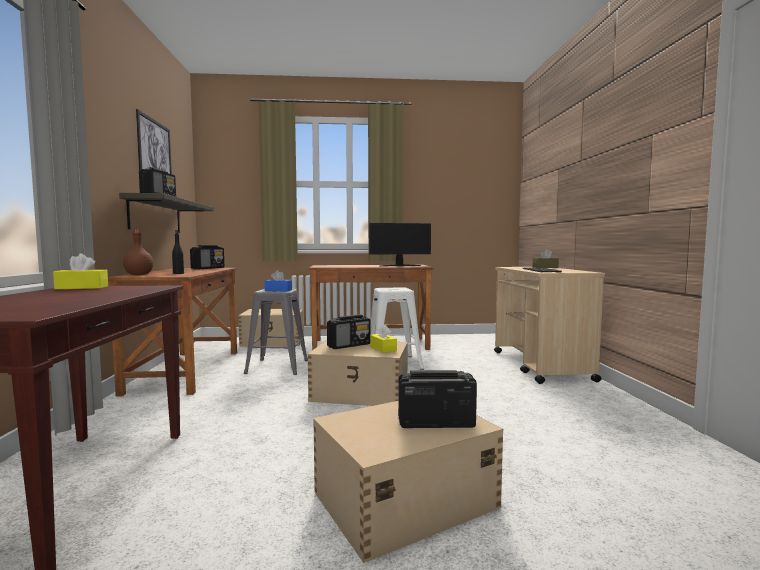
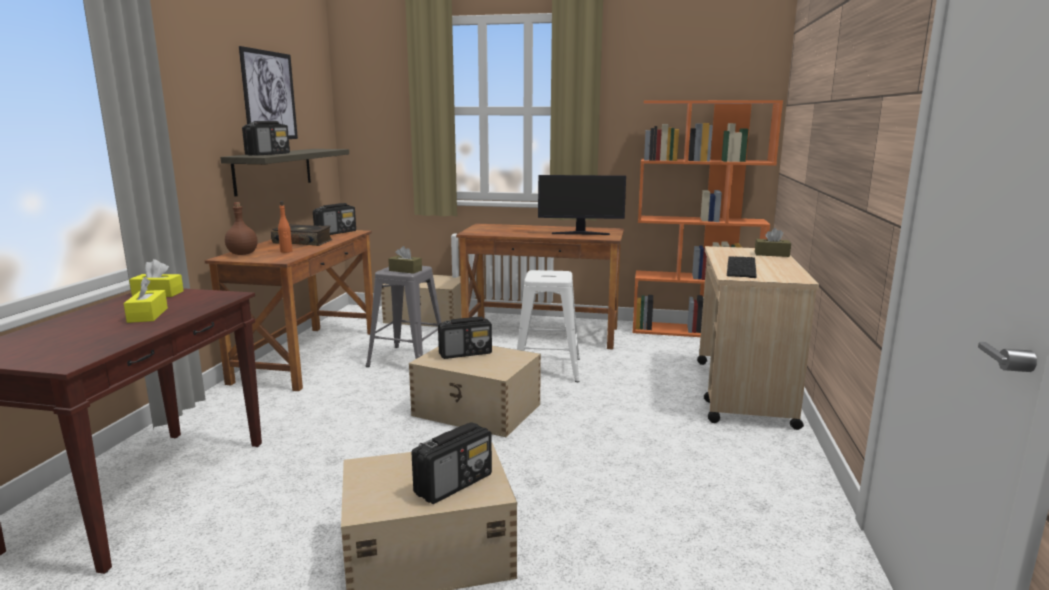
camera: 15 degrees right, 10 degrees up
black bottle [172,230,184,274] -> orange bottle [278,201,292,253]
blue tissue box [265,270,292,291] -> brown tissue box [388,246,422,274]
yellow tissue box [370,324,397,353] -> yellow tissue box moved to [123,277,168,323]
radio [398,370,477,428] -> radio turned 120 degrees clockwise [411,422,492,504]
none -> book [271,224,332,246]
none -> orange bookcase [632,100,783,337]

